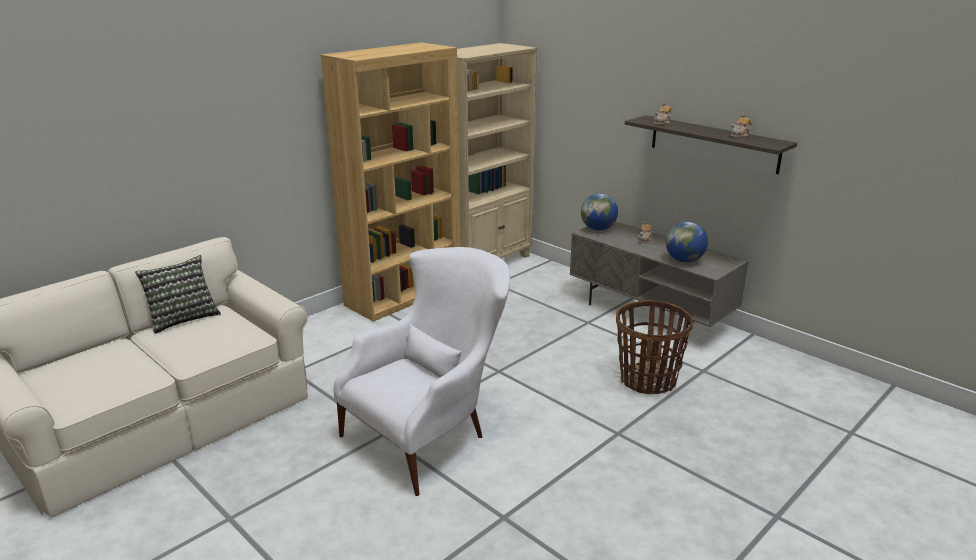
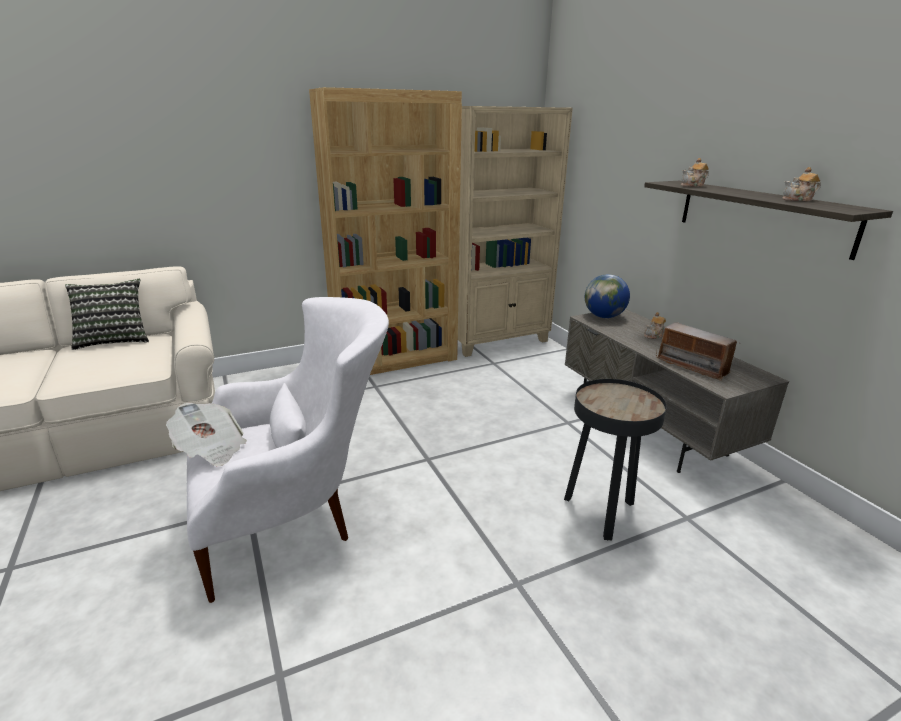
camera: 20 degrees right, 0 degrees up
basket [616,300,693,394] -> black side table [564,379,667,540]
globe [666,222,708,262] -> radio [656,322,741,381]
none -> newspaper [166,402,247,466]

